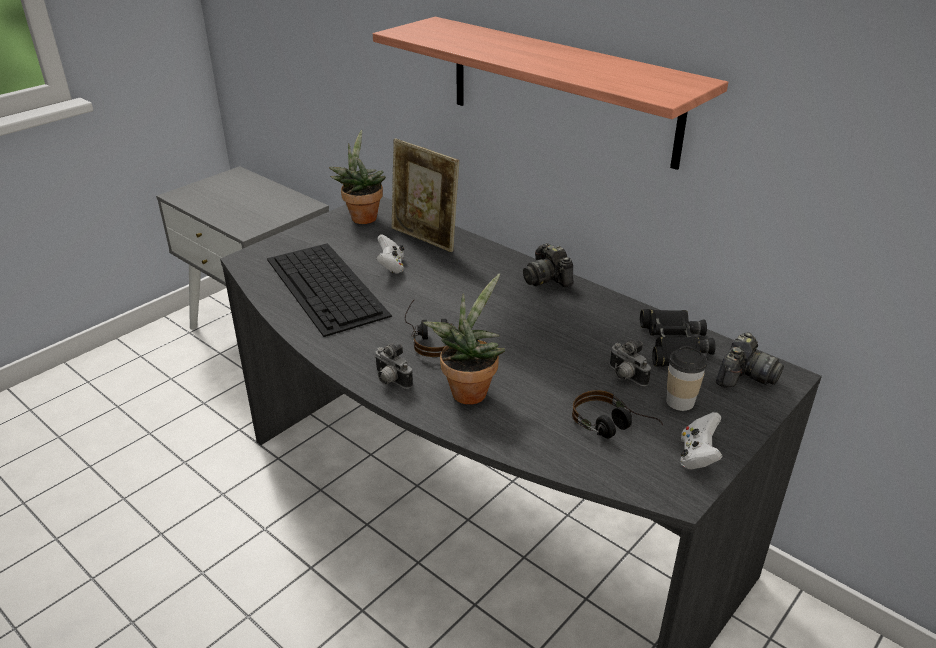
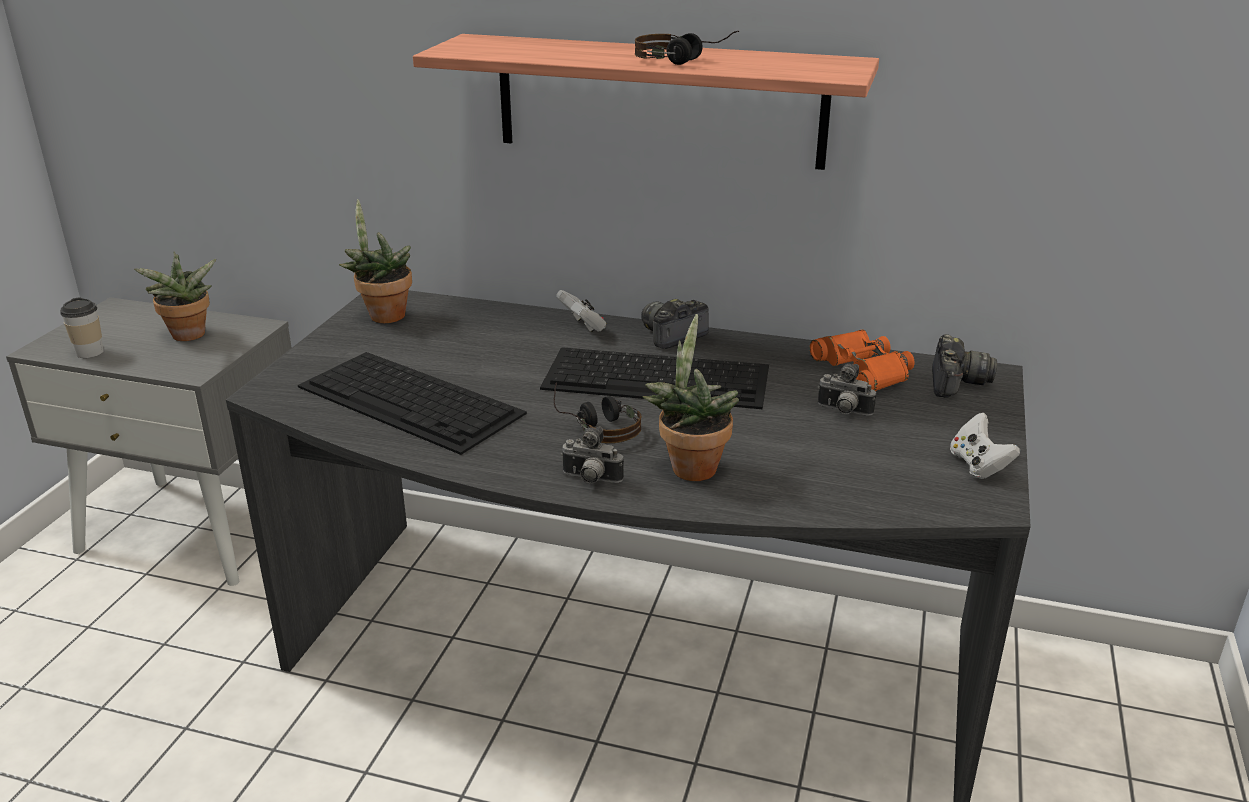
camera: 25 degrees left, 5 degrees down
white game controller [376,234,404,274] -> white game controller moved to [556,290,606,332]
picture frame [392,138,459,252] -> none
camera [523,243,573,287] -> camera turned 105 degrees clockwise [641,299,709,349]
headphones [572,390,663,438] -> headphones moved to [635,31,739,65]
black binoculars [640,309,716,367] -> orange binoculars [810,329,915,391]
cup [666,346,707,411] -> cup moved to [60,298,104,358]
none -> potted plant [134,251,216,341]
none -> keyboard [540,347,769,409]

